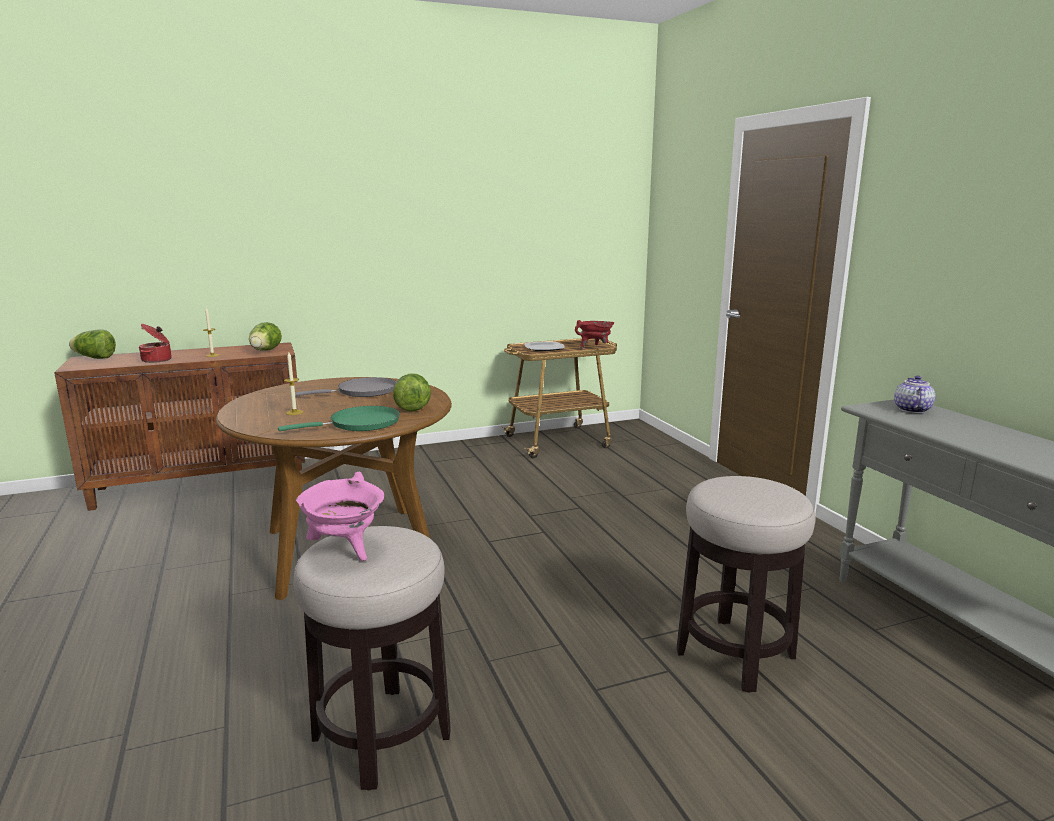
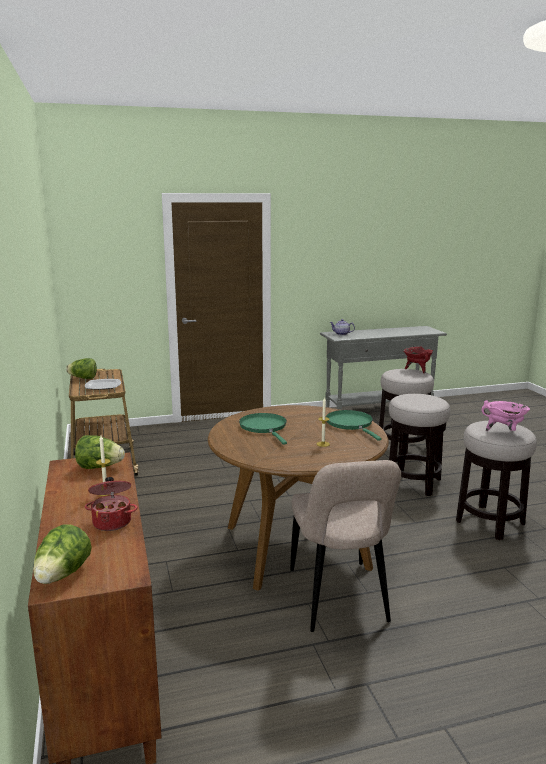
camera: 85 degrees left, 0 degrees up
grey frying pan [295,377,397,397] -> green frying pan [239,413,287,445]
lettuce [393,373,431,412] -> lettuce moved to [66,358,97,379]
red cooking pot [575,320,614,349] -> red cooking pot moved to [403,347,433,373]
none -> beige chair [290,460,401,632]
none -> stool [389,394,451,496]

